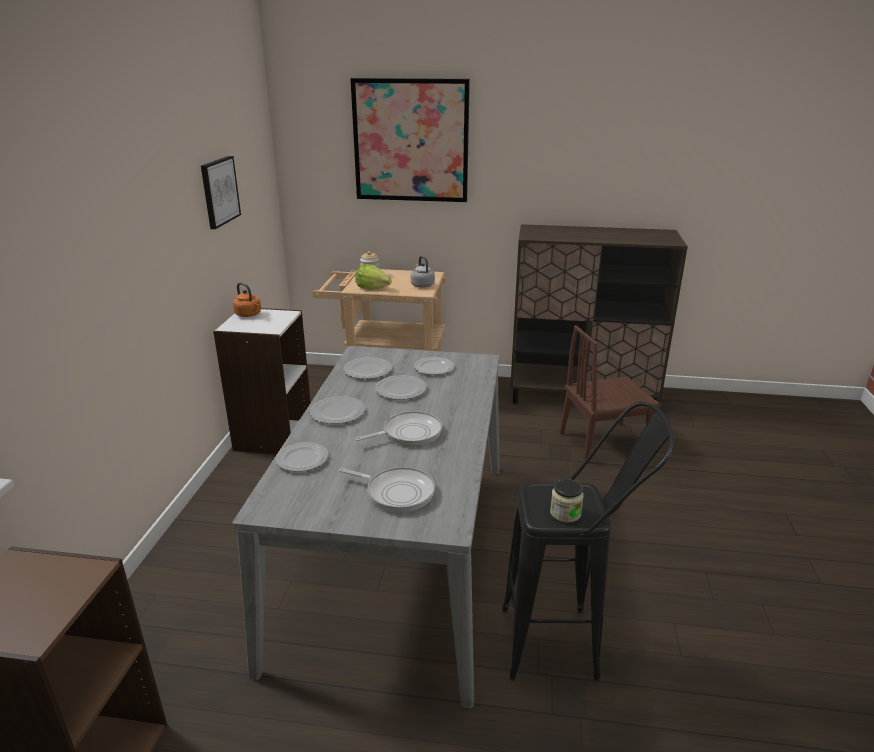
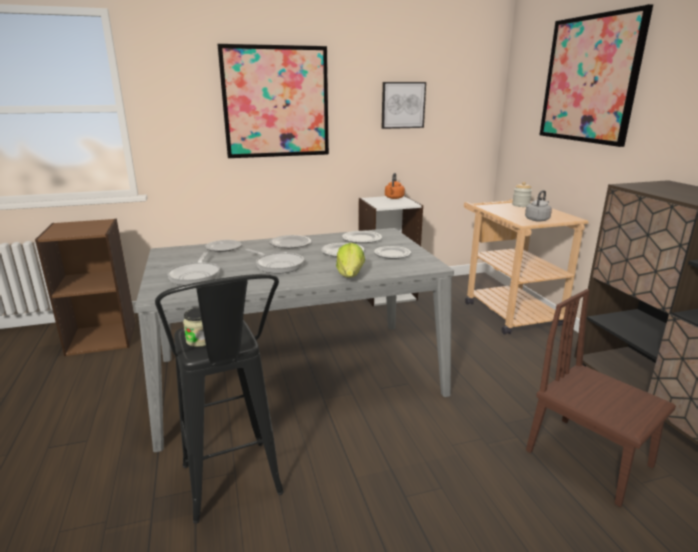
camera: 65 degrees right, 5 degrees down
lettuce [355,264,392,290] -> lettuce moved to [336,243,365,277]
none -> picture [217,44,329,158]

